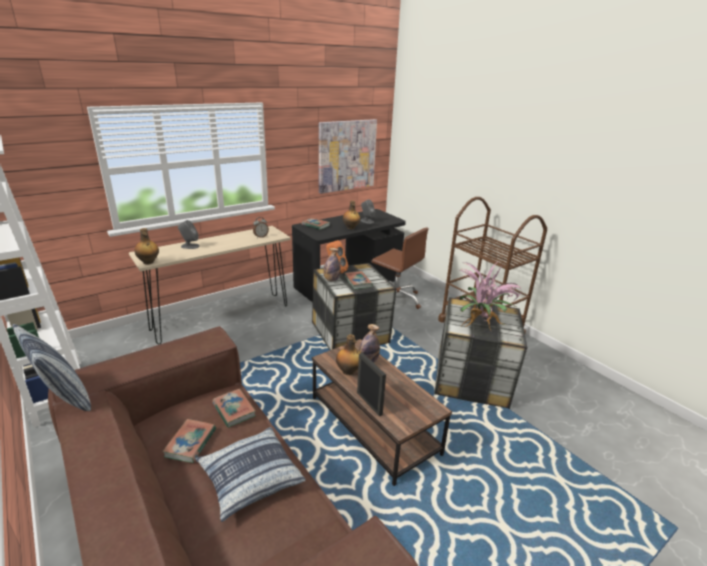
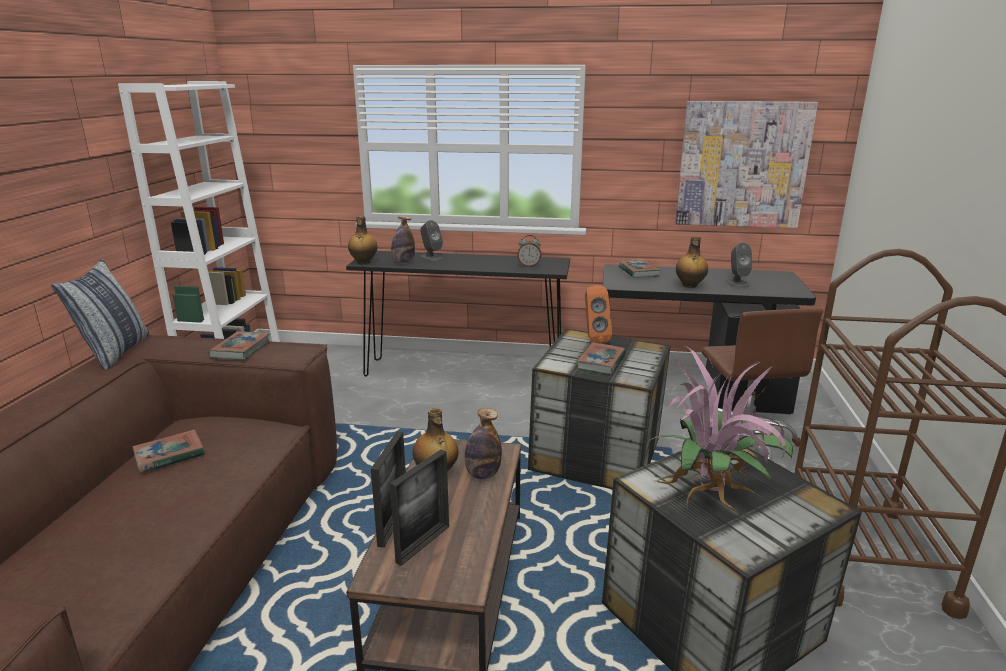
camera: 45 degrees right, 5 degrees down
beige console table [129,226,291,344] -> black console table [346,251,570,377]
pillow [195,427,306,522] -> none
book [212,389,256,428] -> book moved to [208,331,270,360]
bottle [323,248,341,281] -> bottle moved to [391,216,415,264]
none -> picture frame [390,449,449,566]

